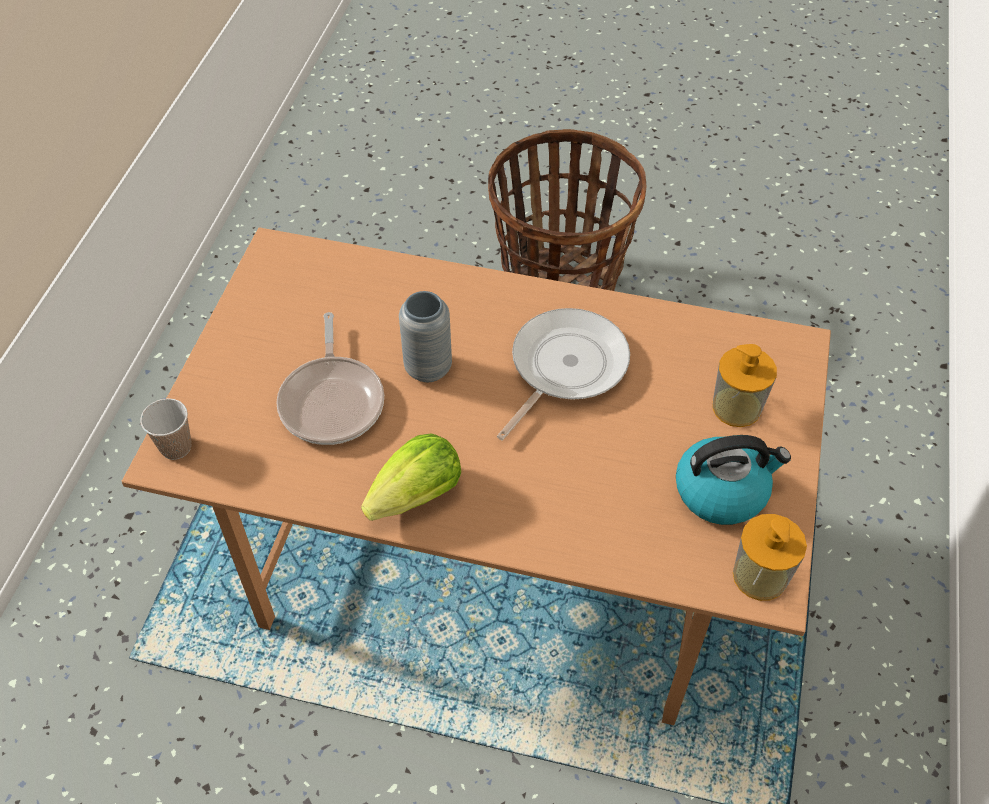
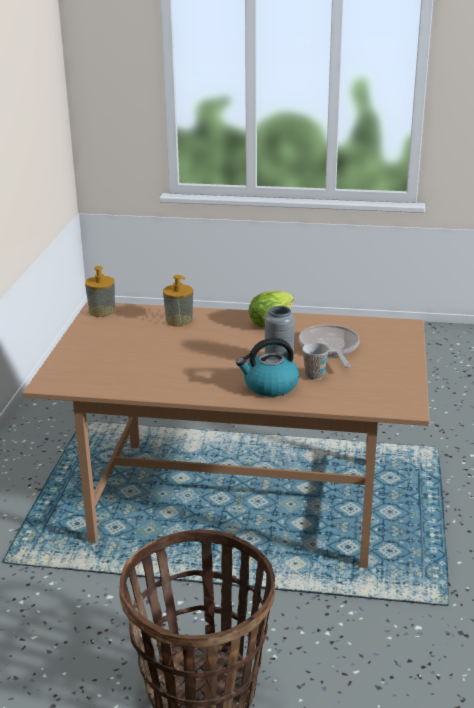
camera: 175 degrees right, 25 degrees down
cup [140,398,191,460] -> cup moved to [302,343,329,380]
frying pan [497,308,630,440] -> none
kettle [676,435,791,525] -> kettle moved to [236,338,299,397]
soap dispenser [712,344,777,427] -> soap dispenser moved to [163,275,193,327]

